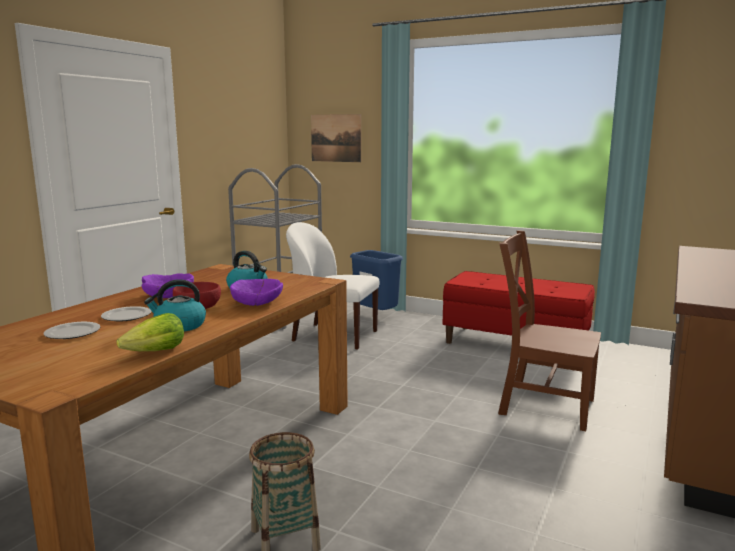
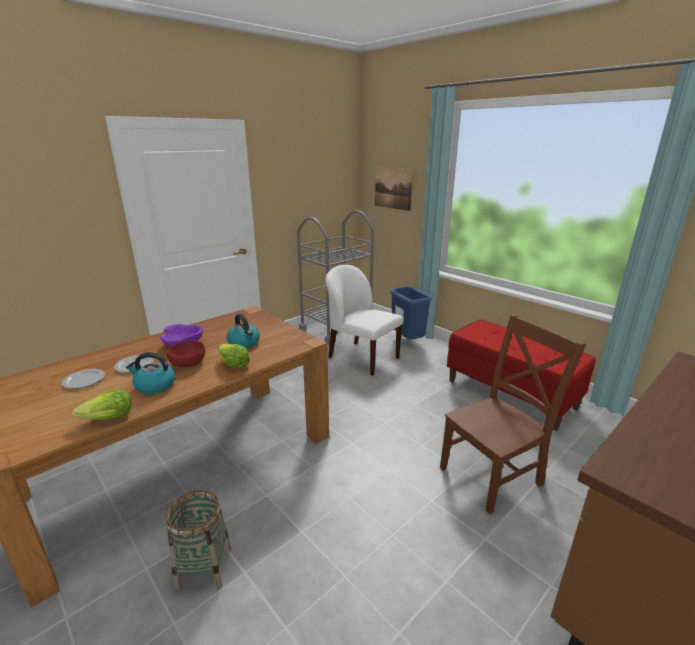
camera: 20 degrees right, 10 degrees up
purple bowl [230,279,283,306] -> lettuce [218,344,250,369]
brown chair [498,230,601,431] -> brown chair turned 105 degrees clockwise [440,314,587,514]

